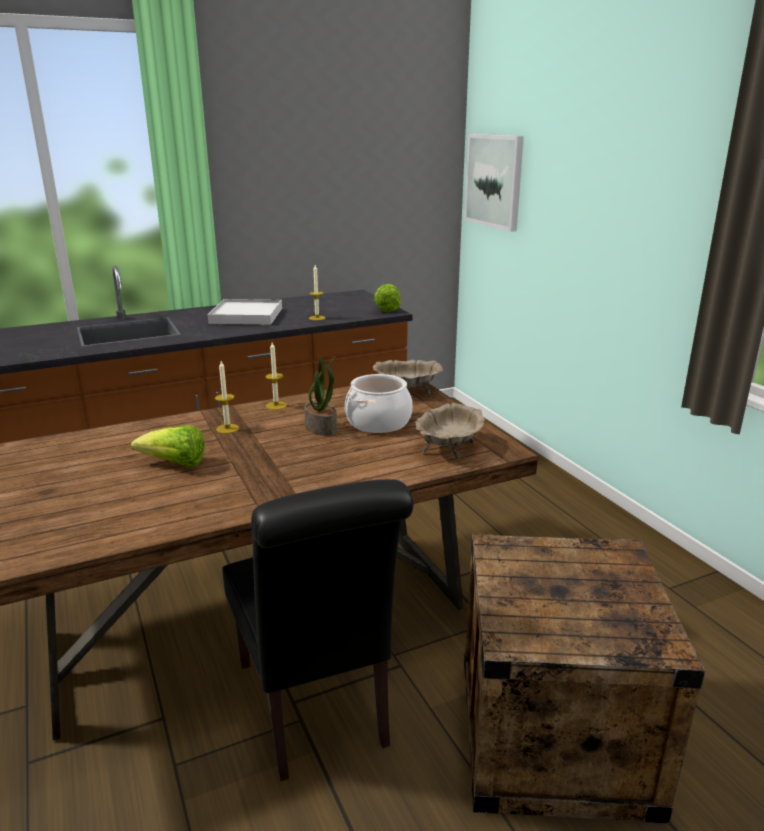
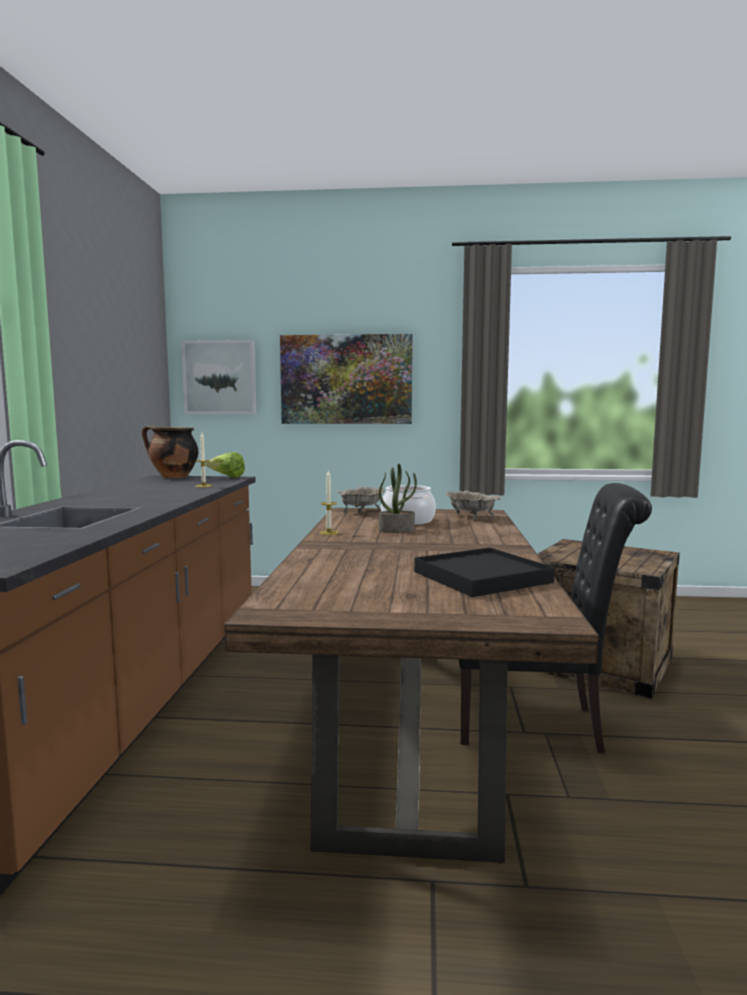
camera: 60 degrees left, 15 degrees down
lettuce [131,425,205,467] -> none
white tray [208,299,282,325] -> none
candle [215,361,239,434] -> none
none -> cooking pot [142,425,199,478]
none -> picture [280,334,412,424]
none -> black tray [414,548,555,597]

